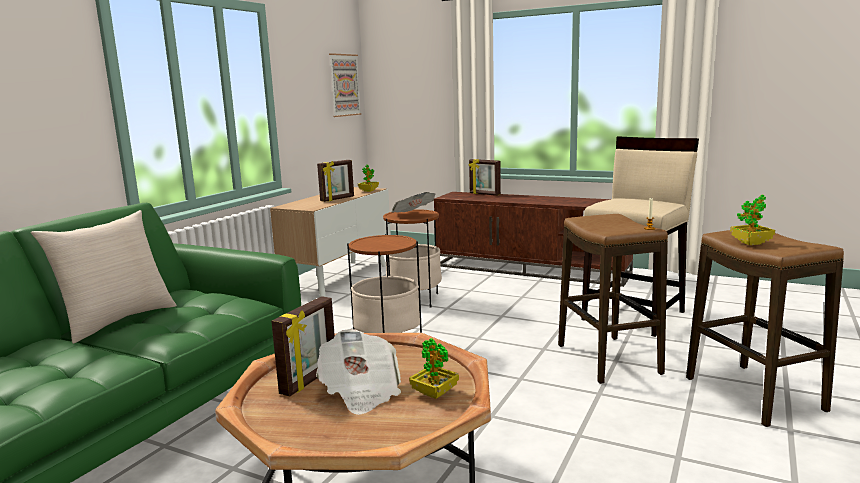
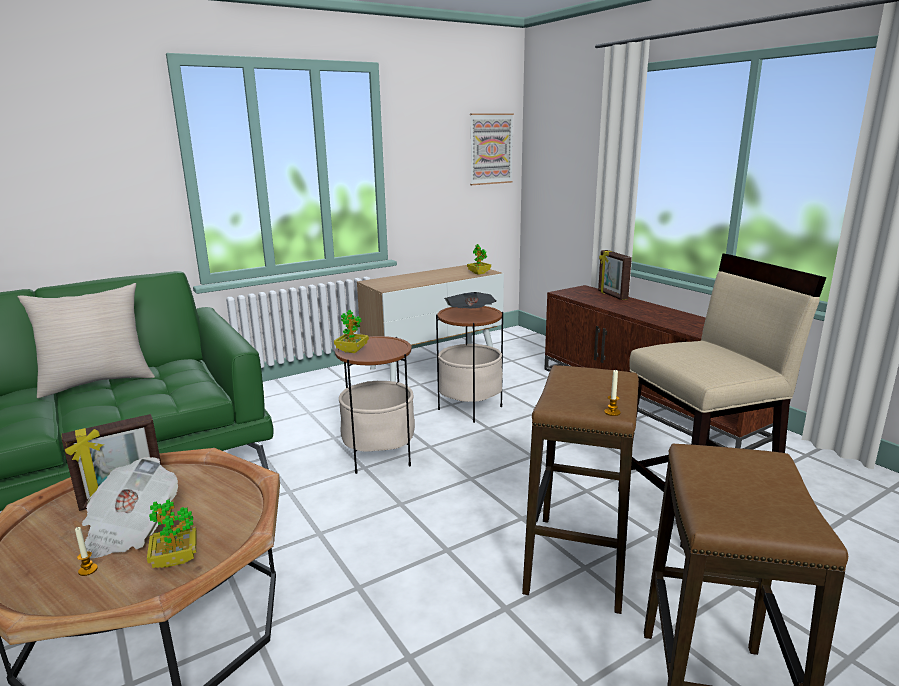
camera: 30 degrees right, 5 degrees up
picture frame [317,160,354,202] -> none
potted plant [730,195,775,245] -> potted plant moved to [334,310,369,353]
none -> candle [75,527,98,576]

